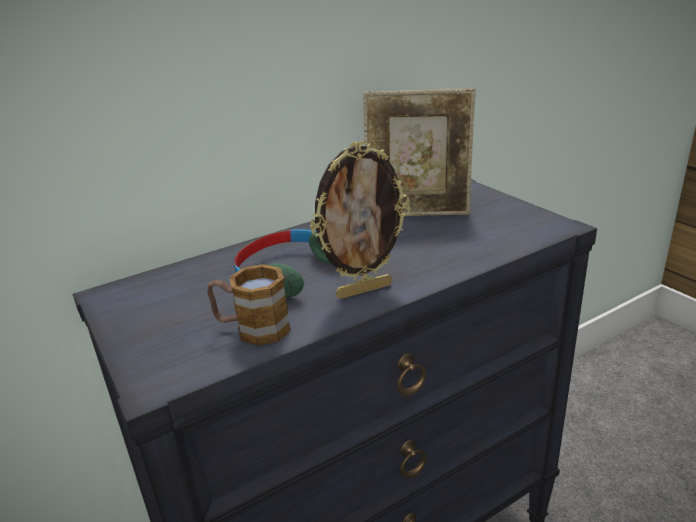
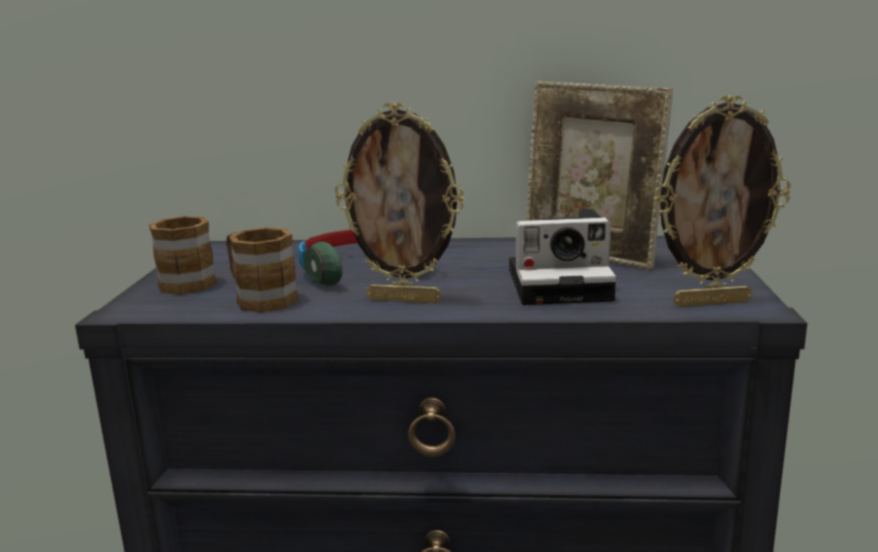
camera: 35 degrees right, 10 degrees down
none -> mug [149,216,217,295]
none -> camera [509,209,616,305]
none -> picture frame [653,95,791,307]

